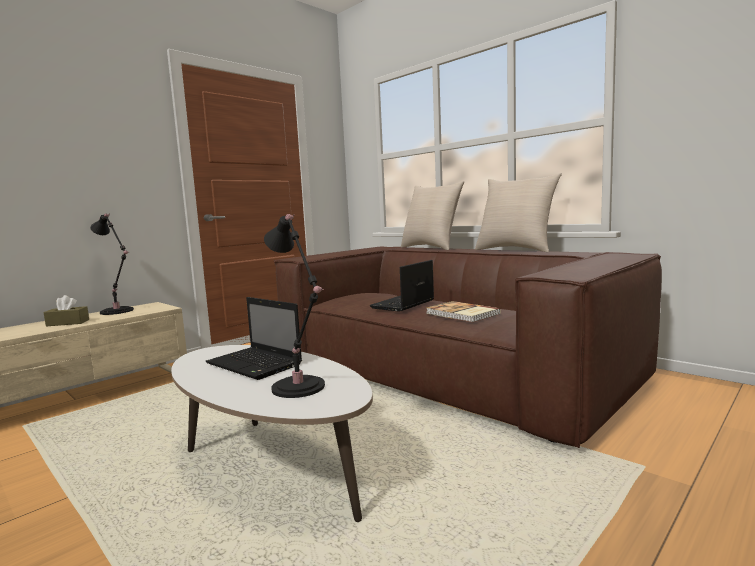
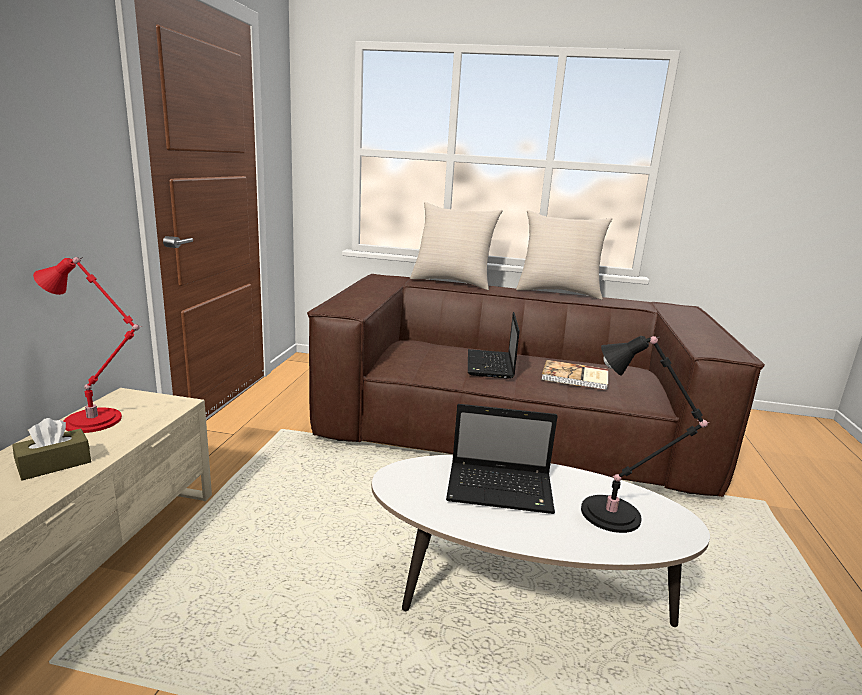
camera: 35 degrees left, 10 degrees up
black table lamp [90,213,134,315] -> red table lamp [33,257,143,433]

